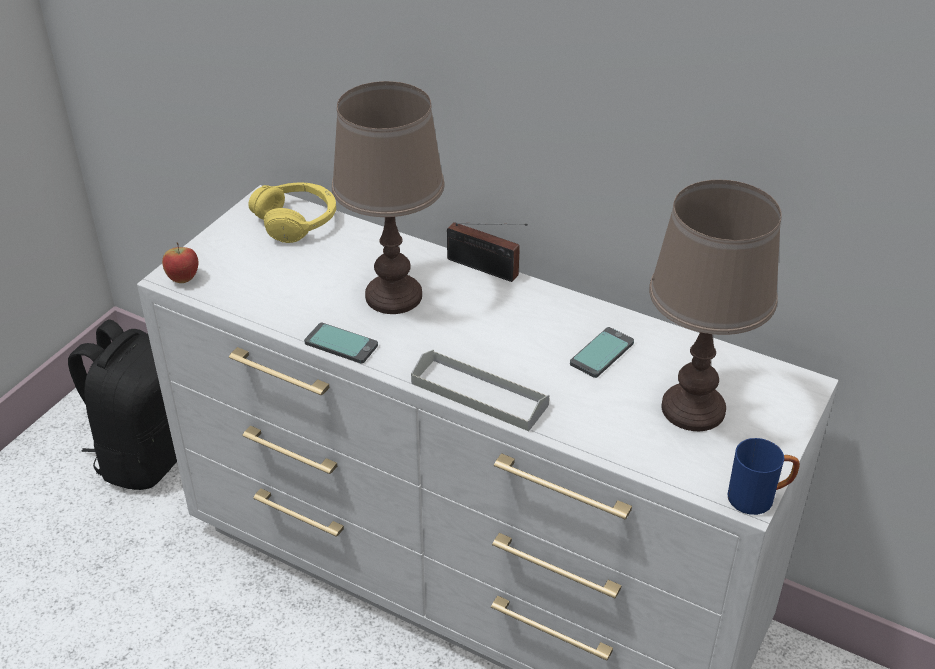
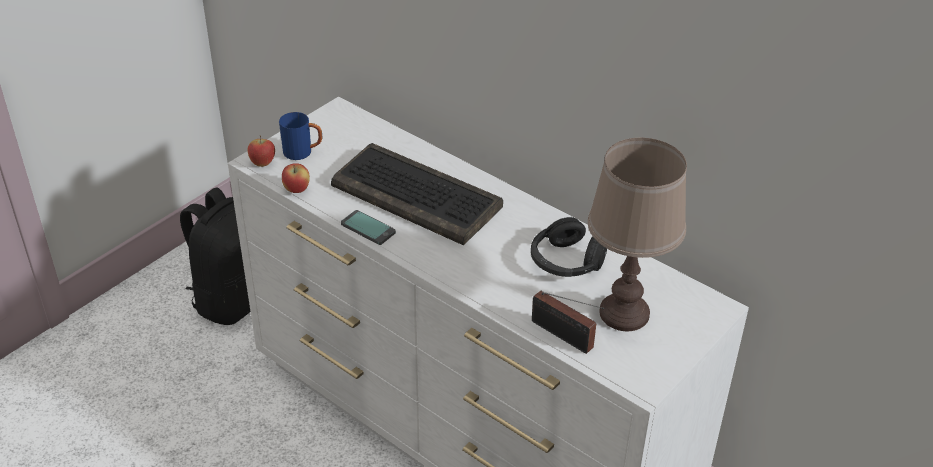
camera: 10 degrees right, 0 degrees up
yellow headphones [248,183,336,243] -> none
brown table lamp [332,81,444,314] -> keyboard [331,143,503,245]
grey tray [411,350,549,431] -> none
radio [447,222,527,282] -> radio moved to [532,291,604,354]
phone [570,327,634,378] -> black headphones [531,217,607,277]
blue mug [727,438,800,515] -> blue mug moved to [279,112,322,160]
none -> apple [282,163,310,193]

